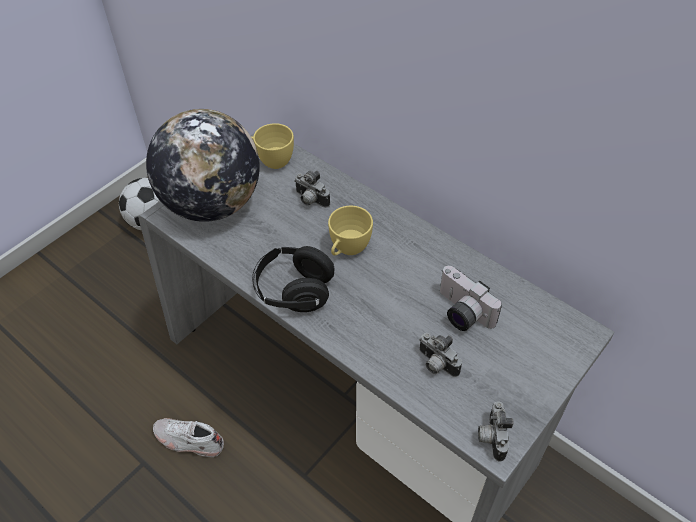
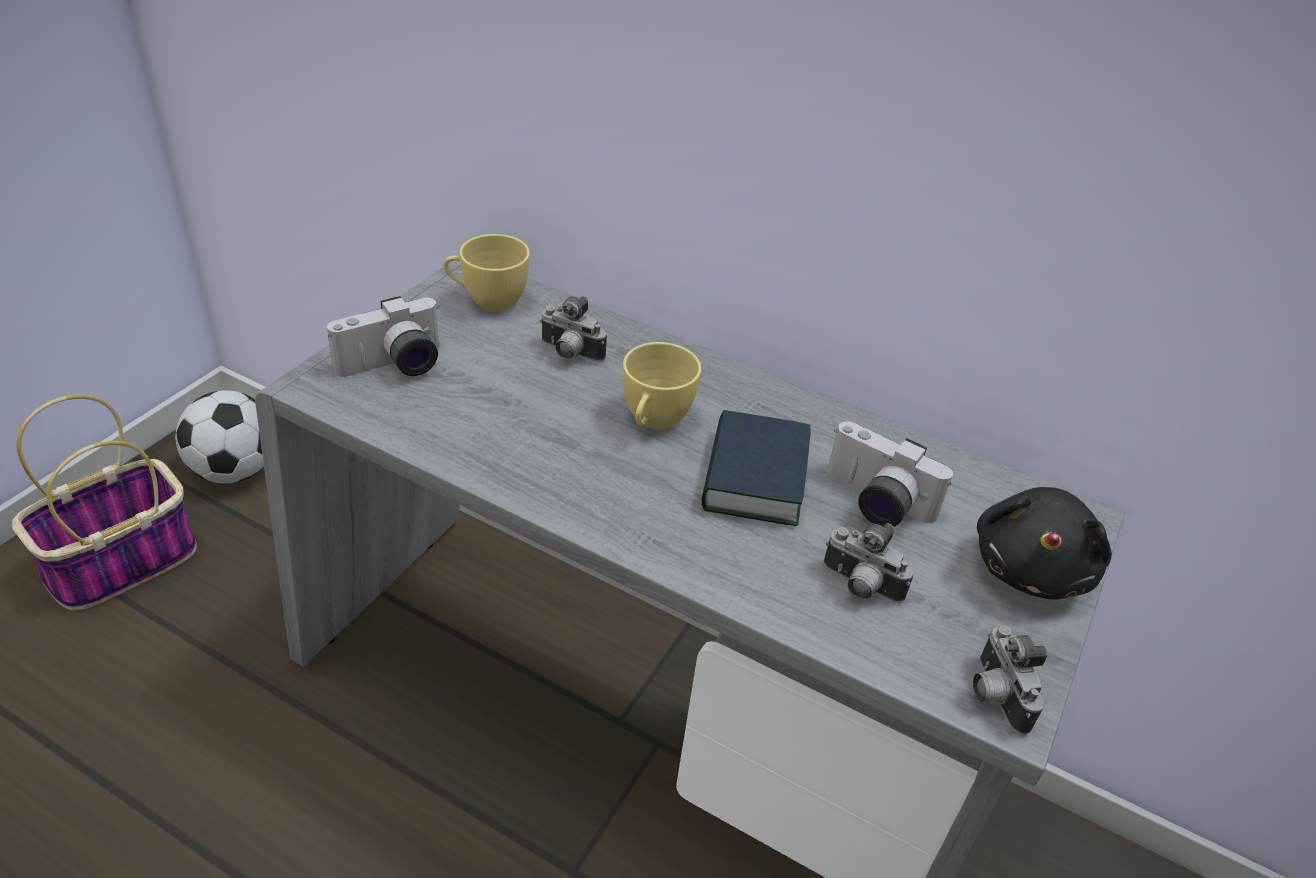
camera: 15 degrees left, 10 degrees down
globe [146,109,260,222] -> camera [327,296,439,377]
white shoe [153,418,224,457] -> none
black headphones [252,246,334,312] -> none
none -> basket [12,395,197,611]
none -> book [702,410,811,526]
none -> black plush toy [977,487,1112,600]

